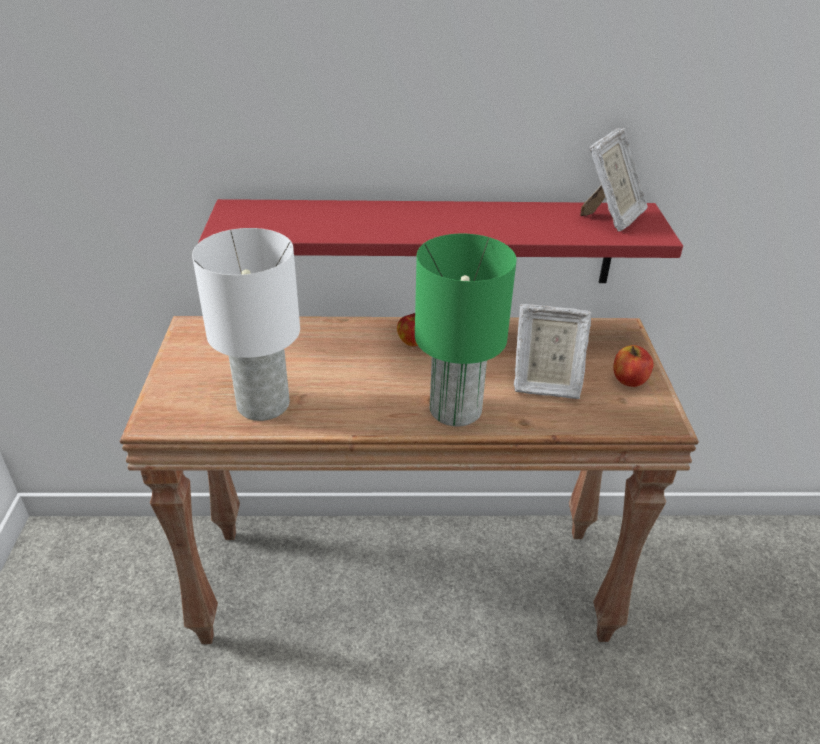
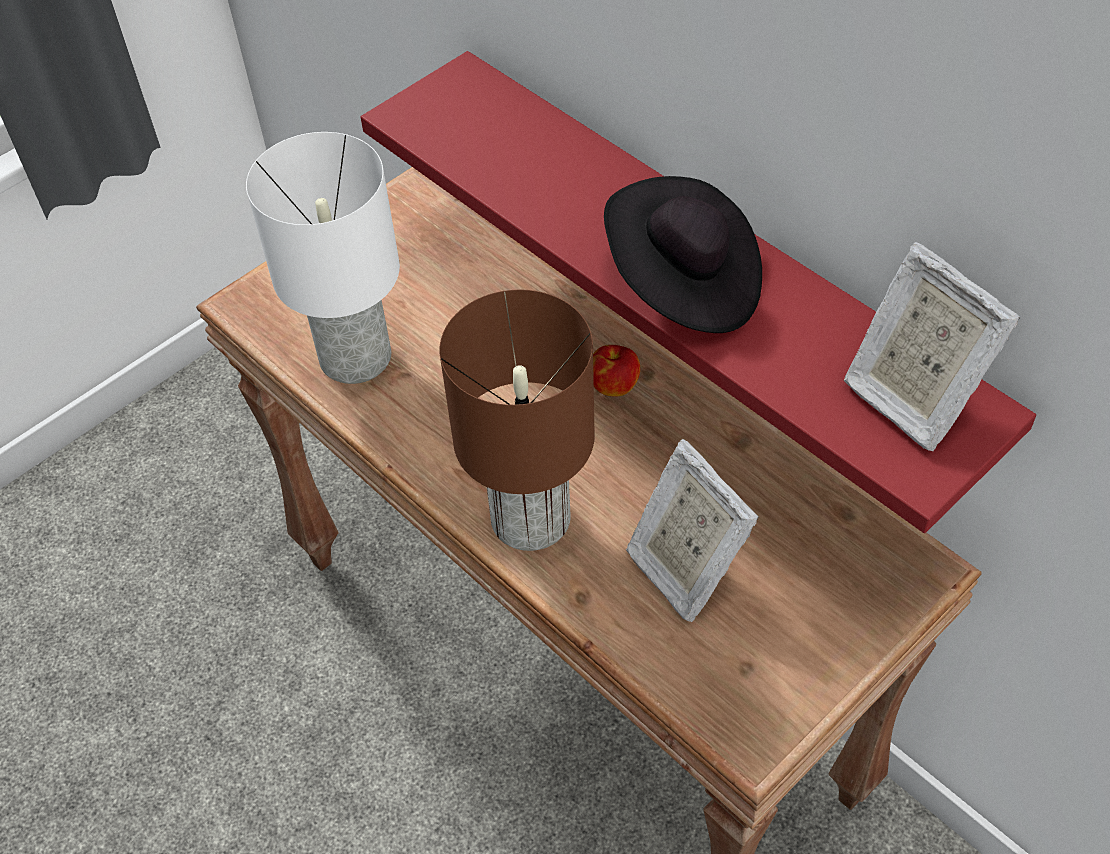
camera: 50 degrees right, 15 degrees up
green table lamp [415,234,516,426] -> brown table lamp [439,290,595,551]
picture frame [580,128,648,232] -> picture frame turned 60 degrees clockwise [844,242,1020,451]
apple [613,345,653,387] -> none
none -> black hat [604,176,762,333]

